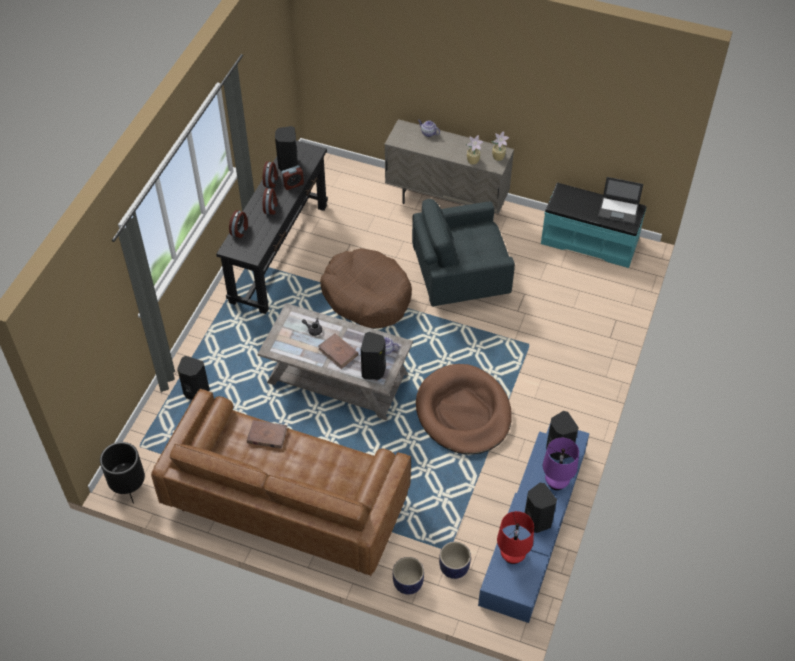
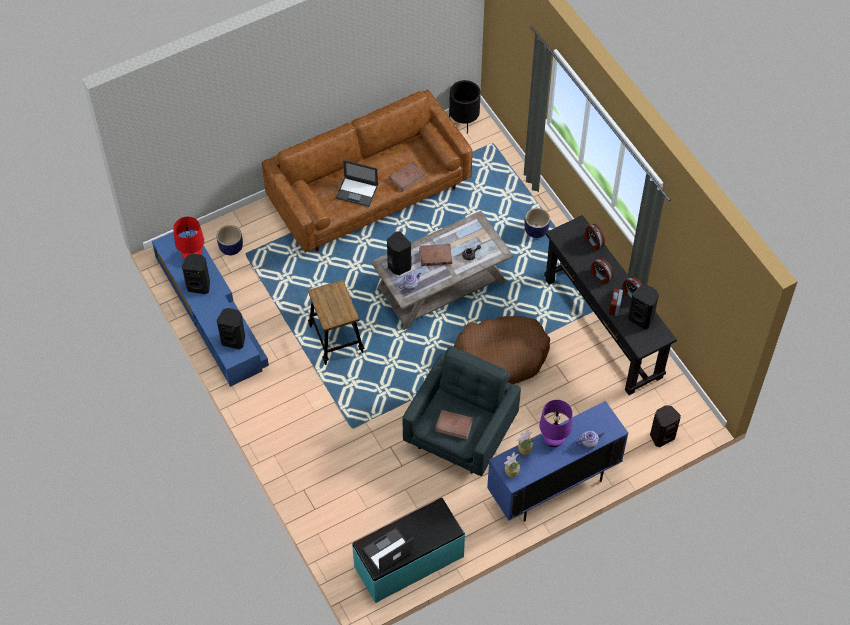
camera: 130 degrees right, 5 degrees up
black speaker [177,356,210,400] -> black speaker moved to [650,405,681,447]
beige cabinet [384,119,514,214] -> blue cabinet [487,401,628,522]
planter [393,557,424,594] -> planter moved to [524,208,550,238]
brown dog bed [416,364,512,455] -> stool [308,280,364,365]
purple table lamp [543,438,579,490] -> purple table lamp moved to [539,400,572,447]
none -> laptop [336,160,378,207]
none -> brown book [435,410,473,440]

